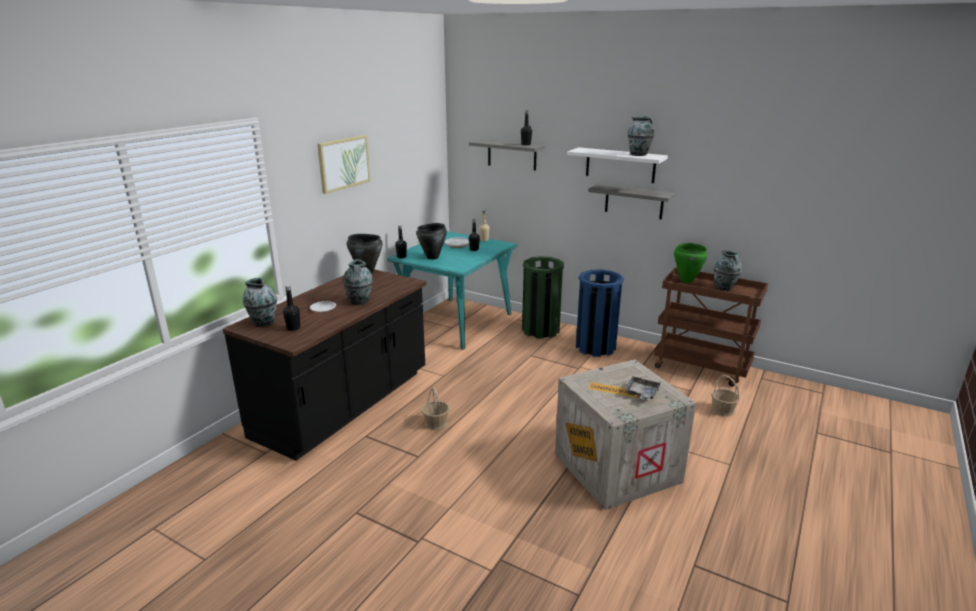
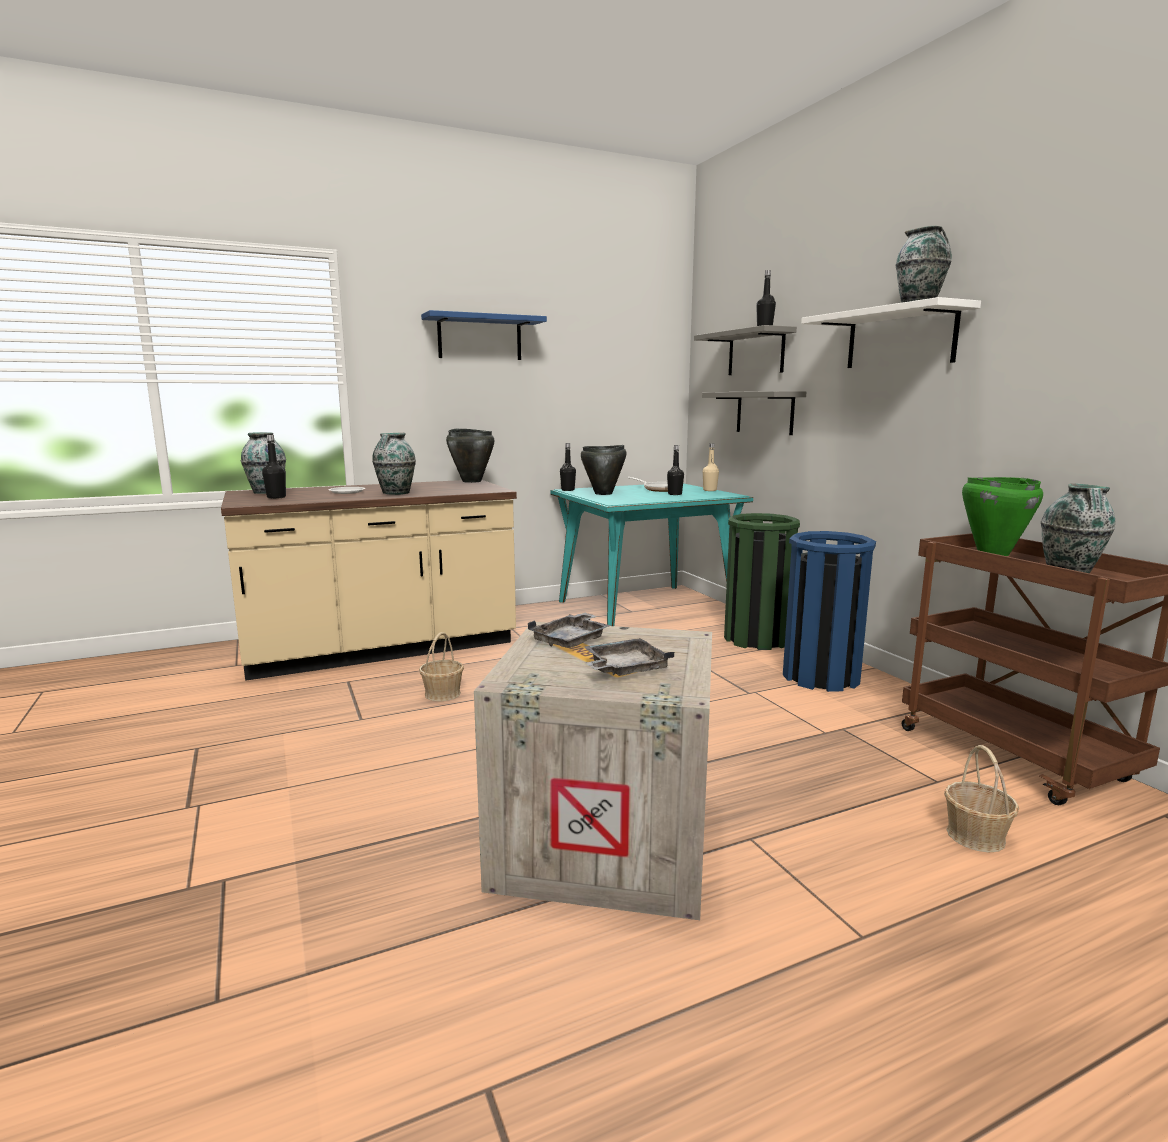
camera: 35 degrees right, 10 degrees down
black counter [223,269,426,461] -> beige counter [221,480,517,681]
picture [317,135,371,194] -> blue shelf [421,310,547,360]
grey shelf [588,184,676,220] -> grey shelf moved to [702,391,806,435]
none -> grey tray [528,612,611,648]

